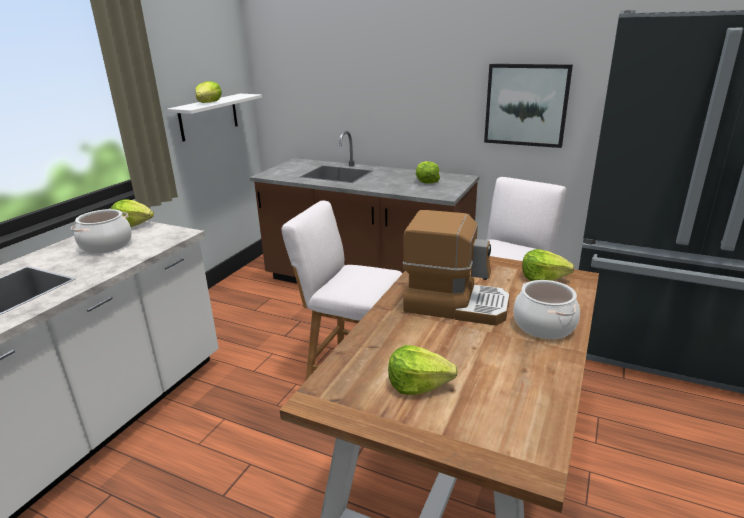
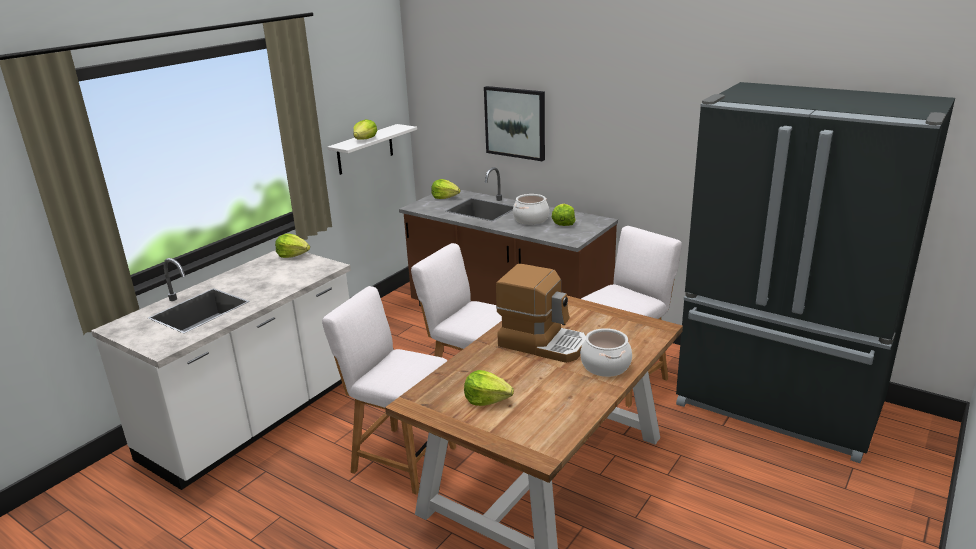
camera: 10 degrees right, 0 degrees up
cooking pot [71,209,132,254] -> cooking pot moved to [513,194,549,225]
picture [484,64,573,148] -> picture moved to [484,86,545,161]
lettuce [522,249,574,281] -> lettuce moved to [431,179,461,199]
none -> white chair [322,286,456,495]

